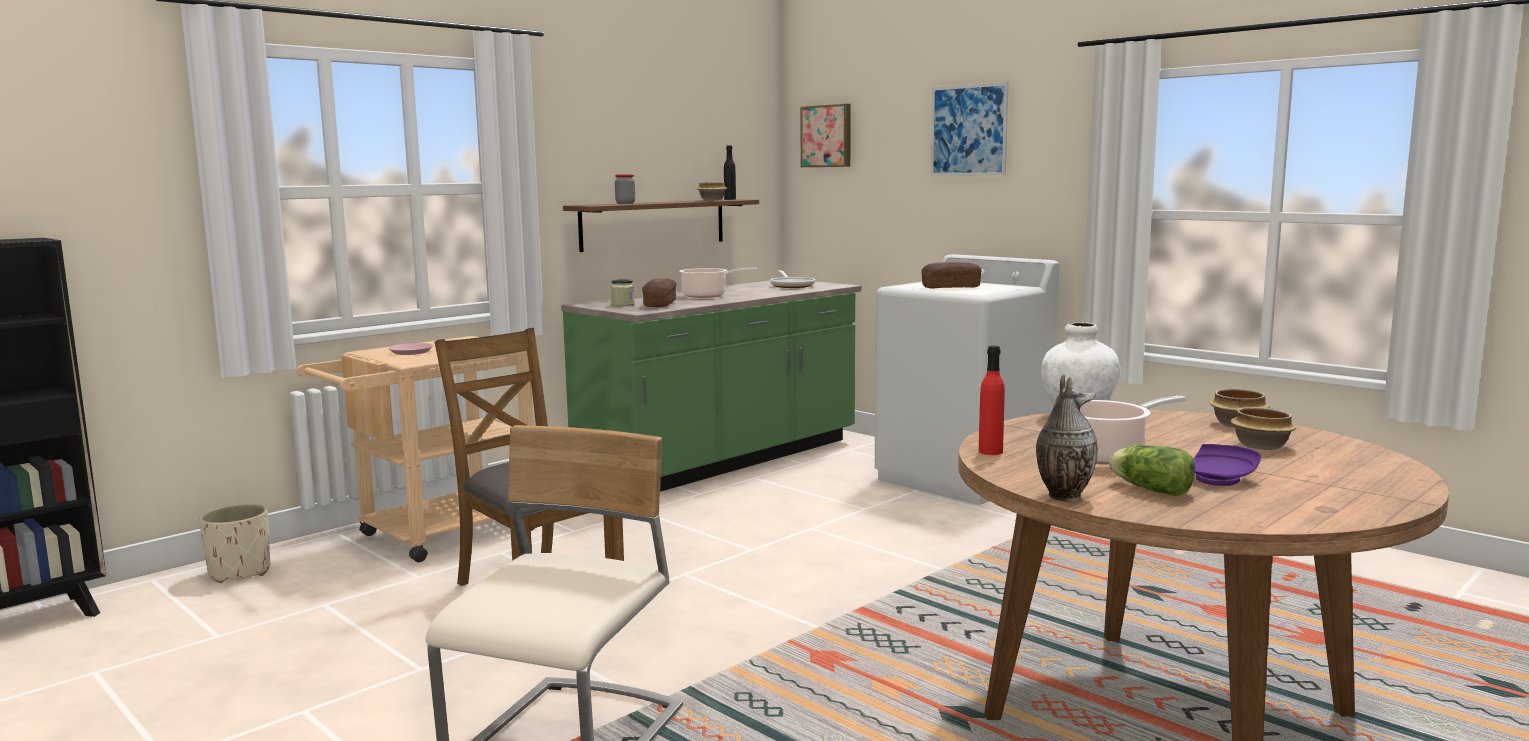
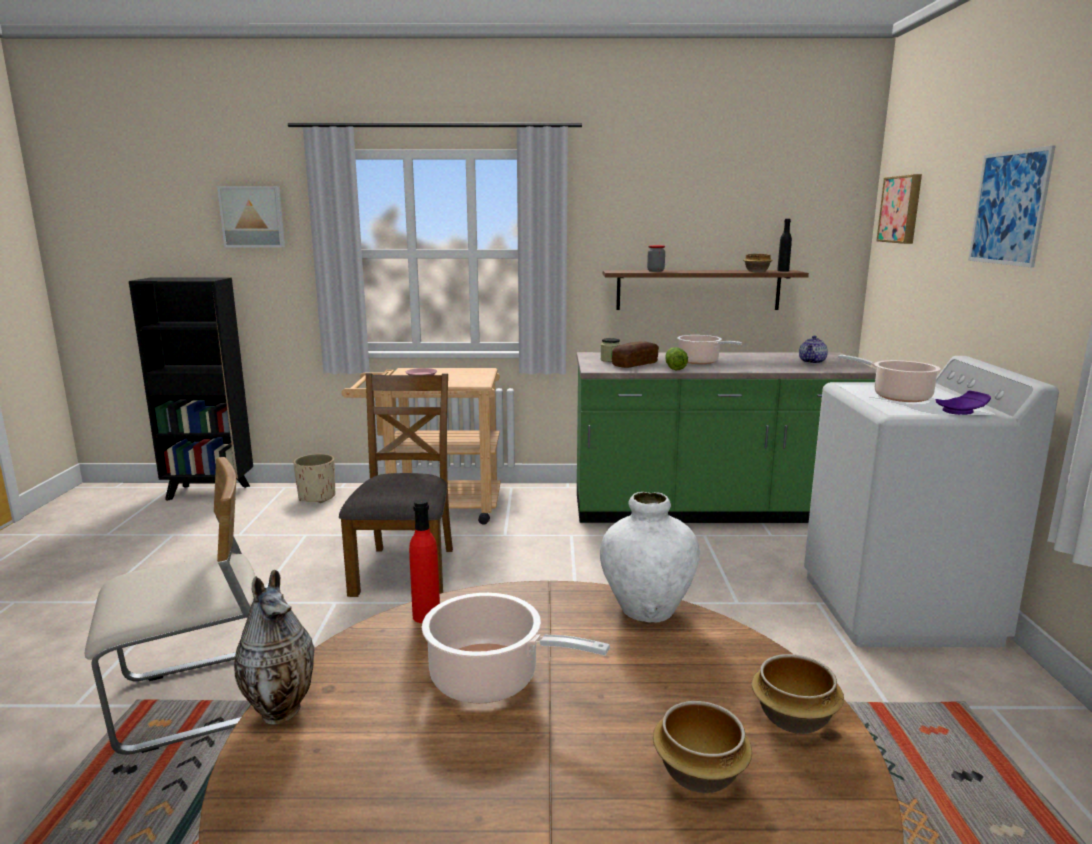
camera: 45 degrees right, 5 degrees up
frying pan [770,270,815,288] -> teapot [799,336,828,364]
bread [921,262,981,288] -> cooking pot [838,355,941,402]
lettuce [1109,445,1195,496] -> lettuce moved to [665,347,688,370]
purple plate [1193,444,1261,486] -> purple plate moved to [935,390,991,415]
none -> picture [217,186,285,247]

